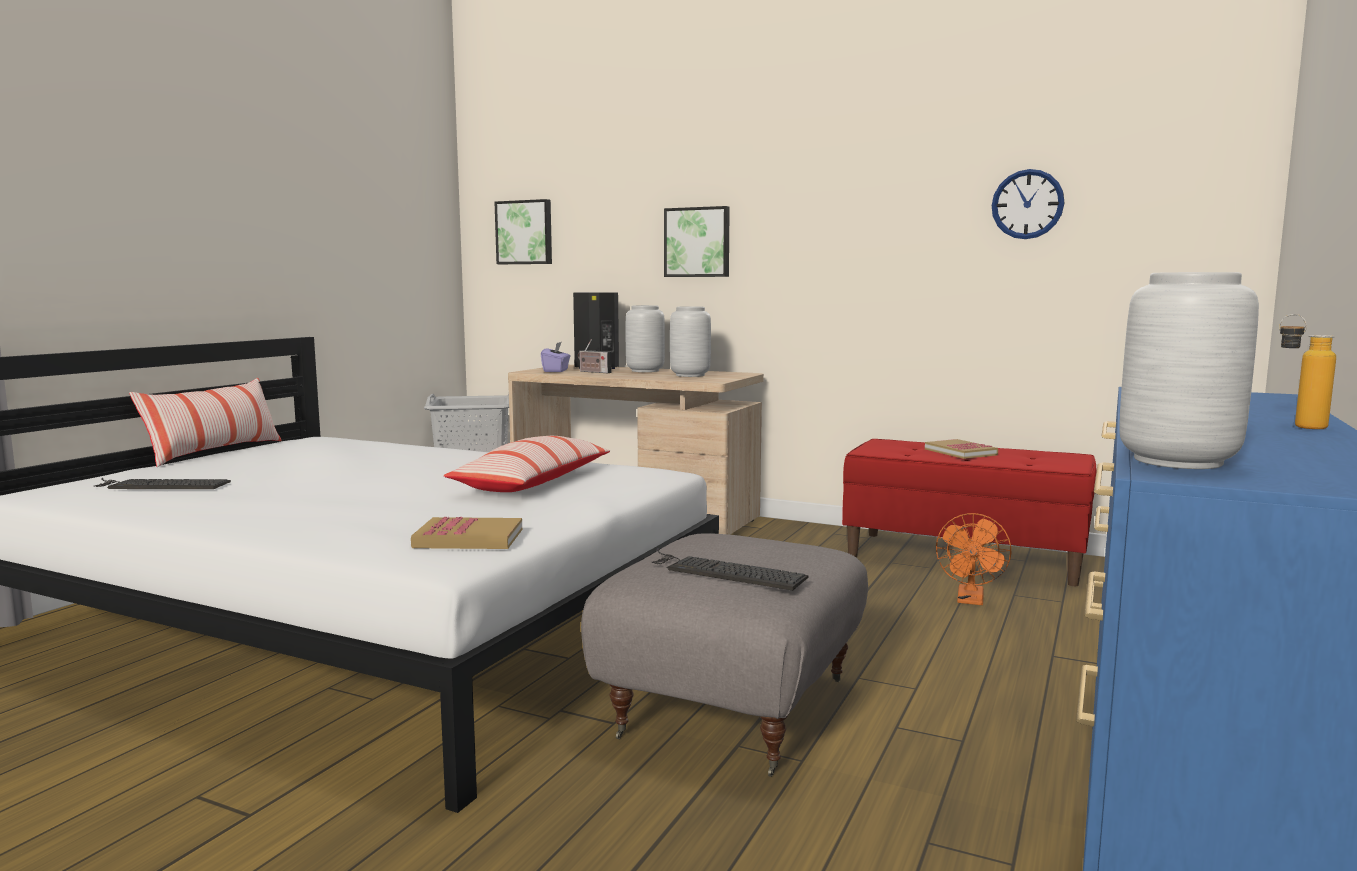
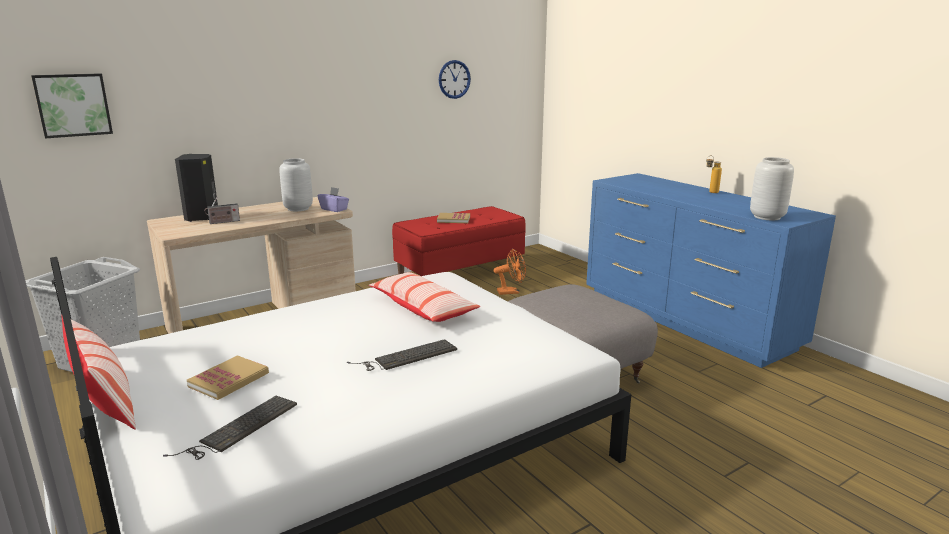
camera: 60 degrees left, 10 degrees up
book [411,517,522,549] -> book moved to [187,355,269,400]
purple tissue box [541,342,570,372] -> purple tissue box moved to [318,187,349,212]
grey vase [626,305,665,372] -> none
keyboard [651,548,808,591] -> keyboard moved to [347,339,457,371]
picture [664,206,730,277] -> none
orange fan [936,513,1012,605] -> orange fan turned 60 degrees counterclockwise [494,249,526,295]

